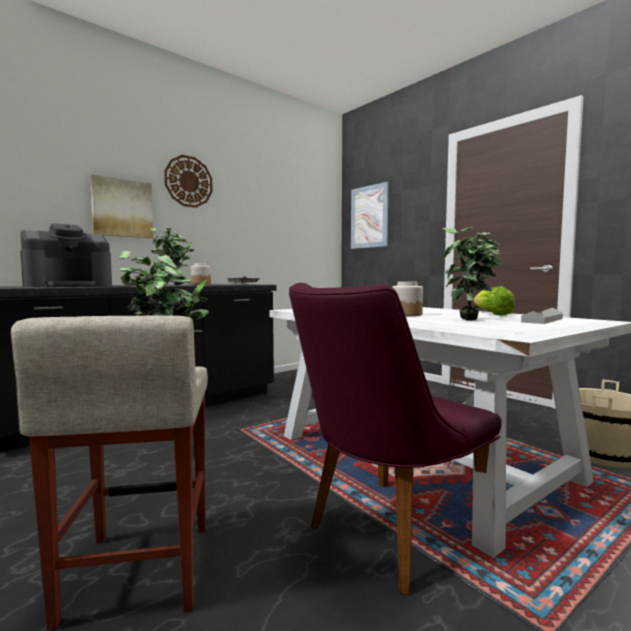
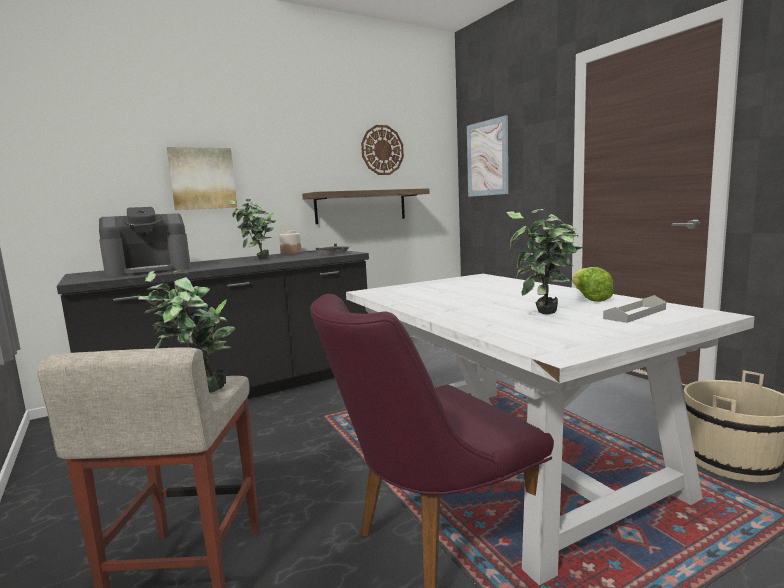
camera: 10 degrees right, 5 degrees up
wall clock [164,155,213,208] -> wall clock moved to [361,125,404,175]
jar [392,282,423,316] -> none
none -> shelf [302,188,430,224]

